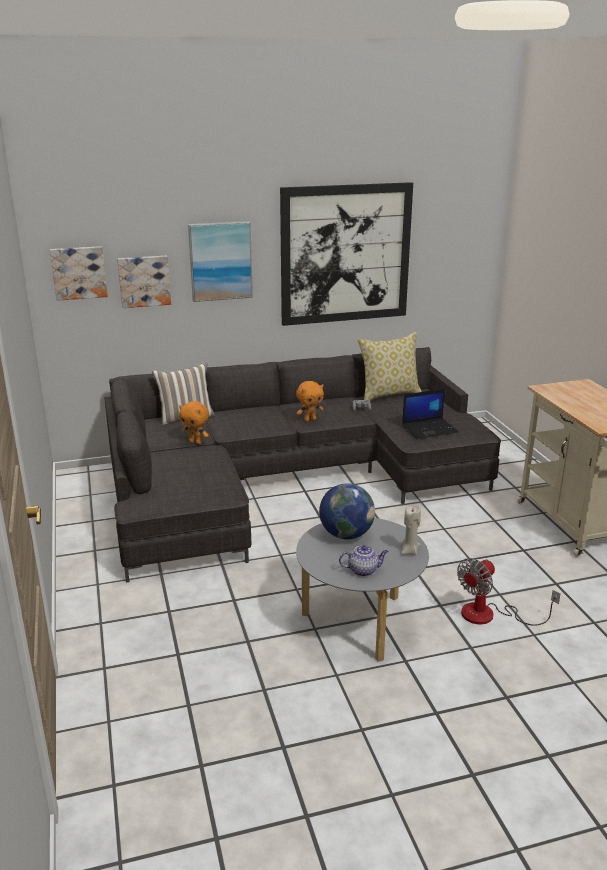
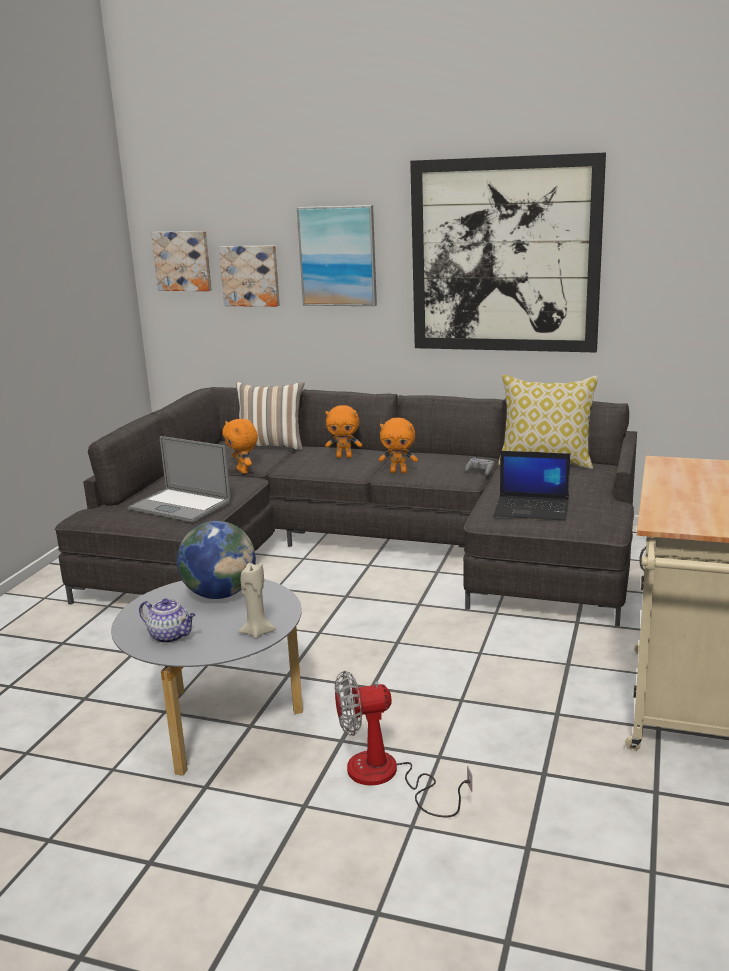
camera: 35 degrees right, 5 degrees down
none -> laptop [128,436,231,522]
none -> orange plush toy [325,405,362,458]

